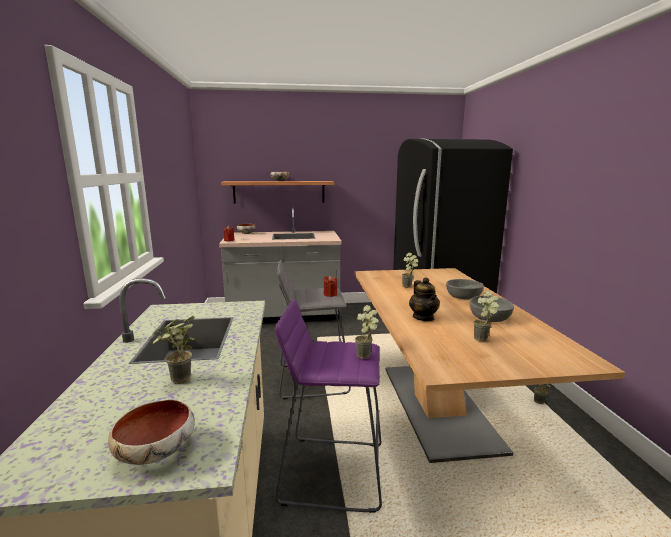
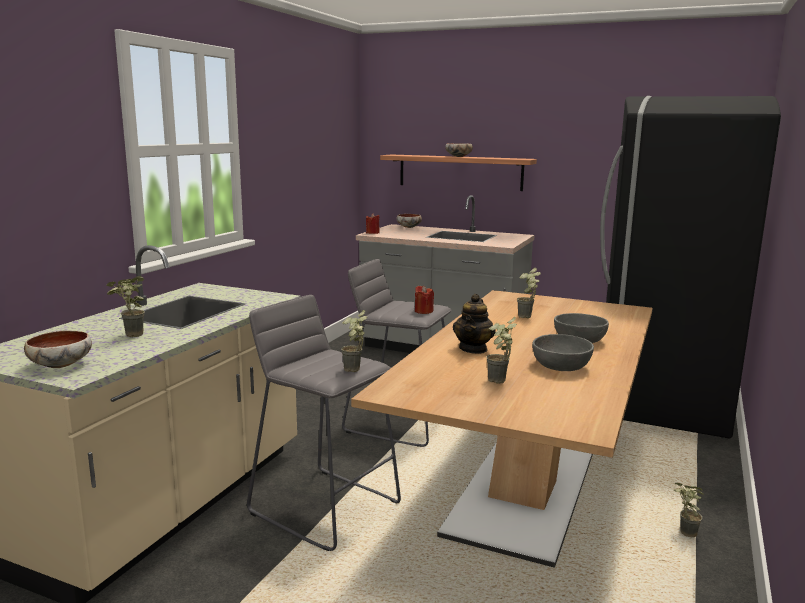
camera: 30 degrees right, 0 degrees up
purple stool [275,299,382,513] -> grey stool [247,295,401,551]

